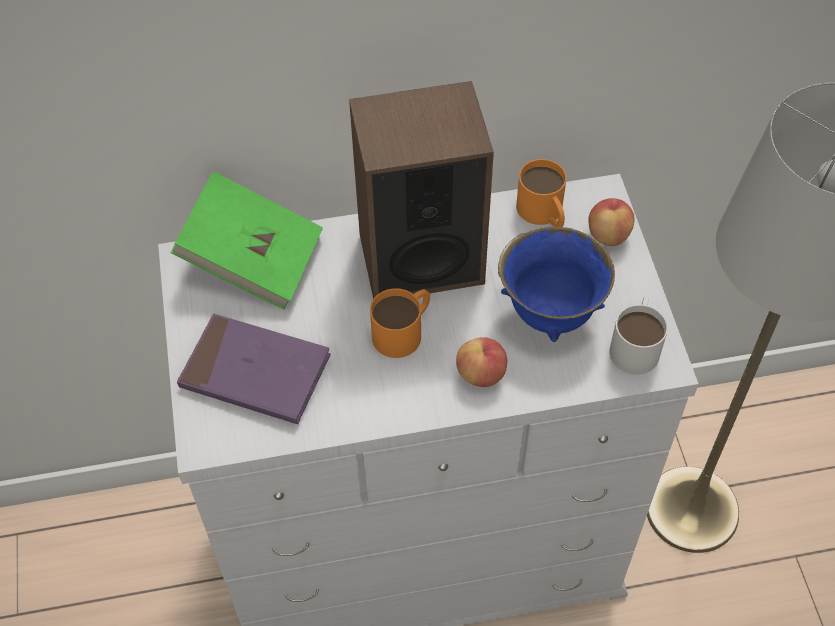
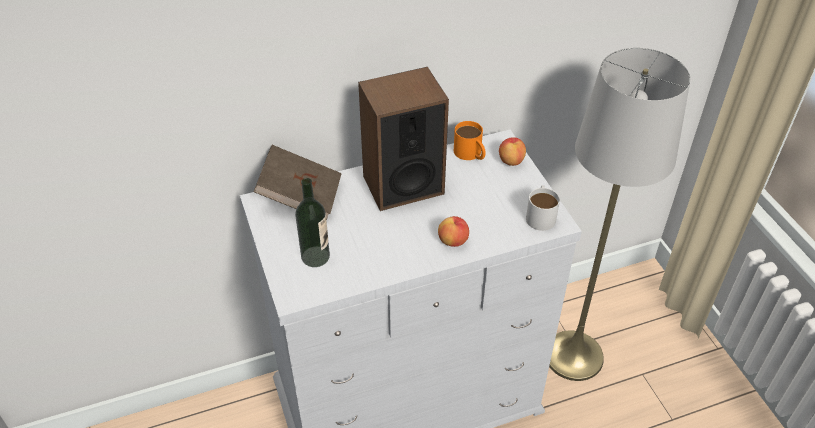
camera: 10 degrees left, 10 degrees down
green book [170,171,323,310] -> brown book [254,145,342,221]
purple book [177,314,331,424] -> bottle [295,178,330,267]
orange mug [370,288,430,358] -> none
blue bowl [498,227,615,342] -> none

